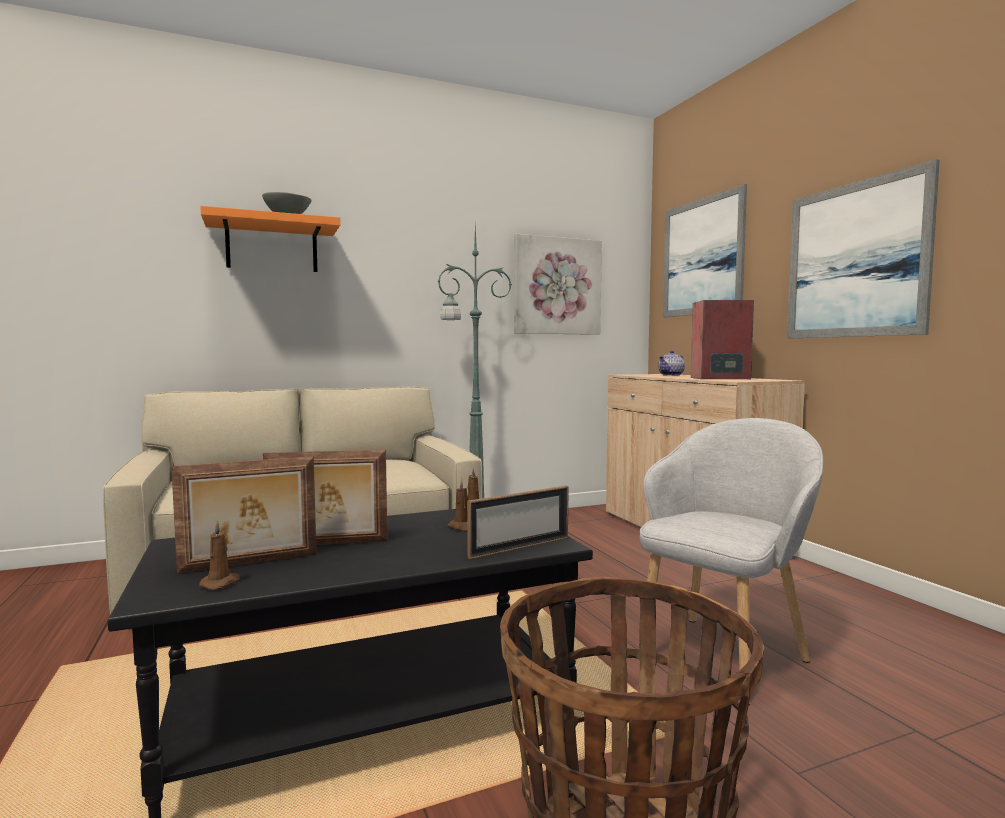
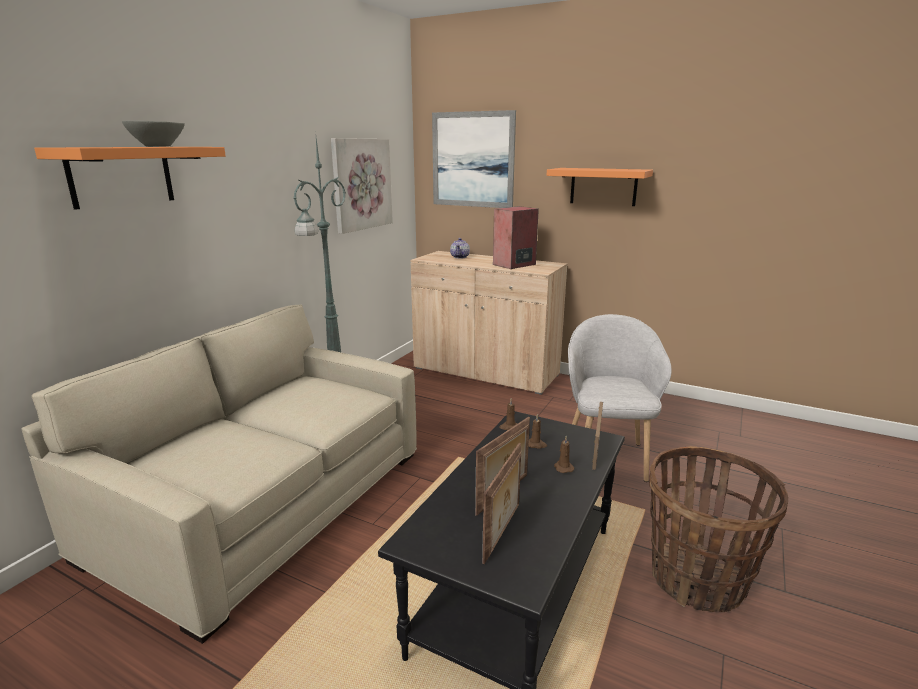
camera: 40 degrees left, 15 degrees up
brown candle [199,520,241,590] -> brown candle moved to [554,436,574,473]
picture [787,159,940,339] -> orange shelf [547,168,653,206]

